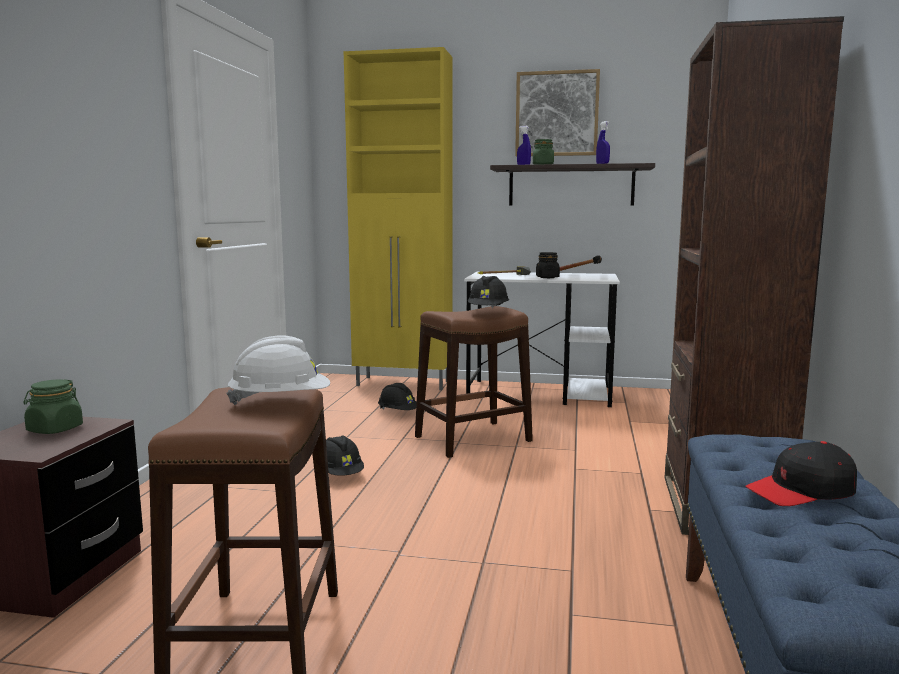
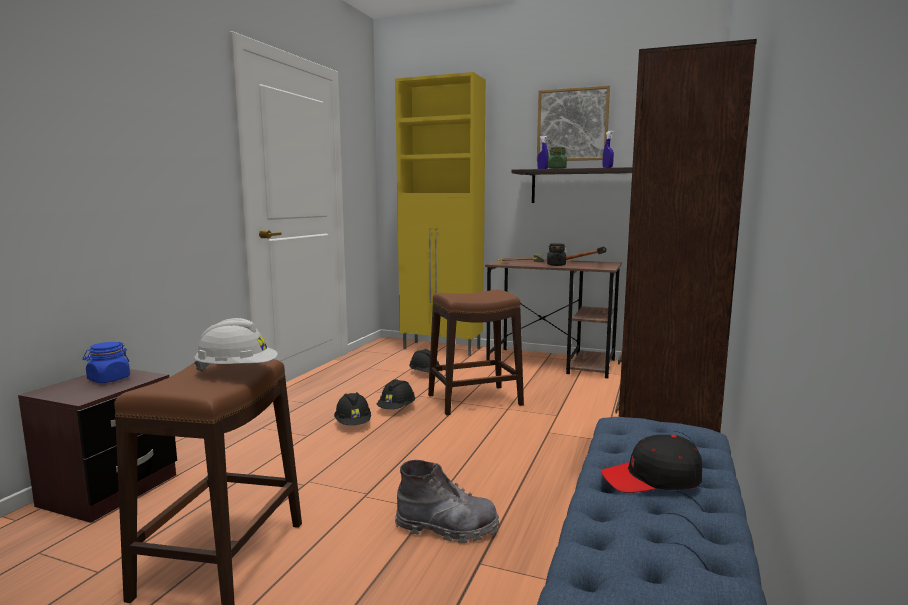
camera: 10 degrees right, 0 degrees up
green jar [23,379,83,434] -> blue jar [83,342,130,383]
white desk [464,272,620,407] -> brown desk [485,258,622,379]
black hard hat [468,276,509,308] -> black hard hat moved to [377,379,415,409]
none -> grey boot [395,460,499,543]

